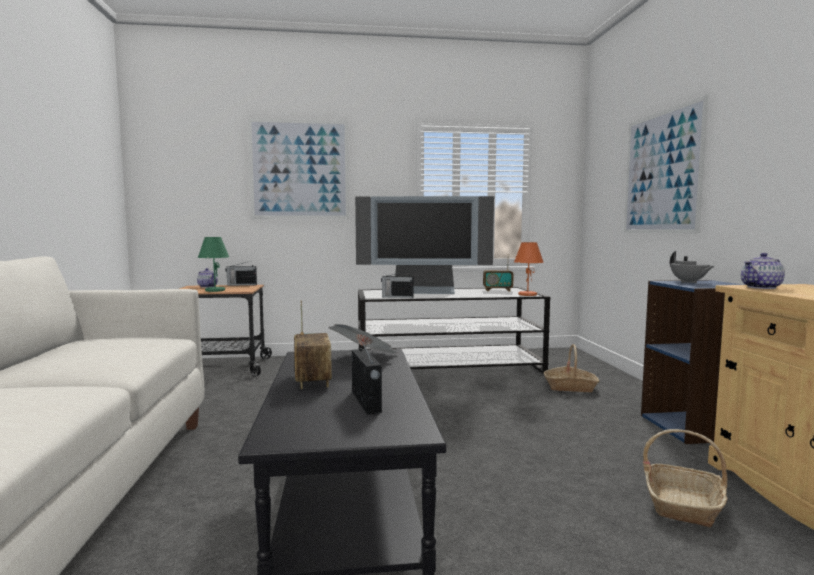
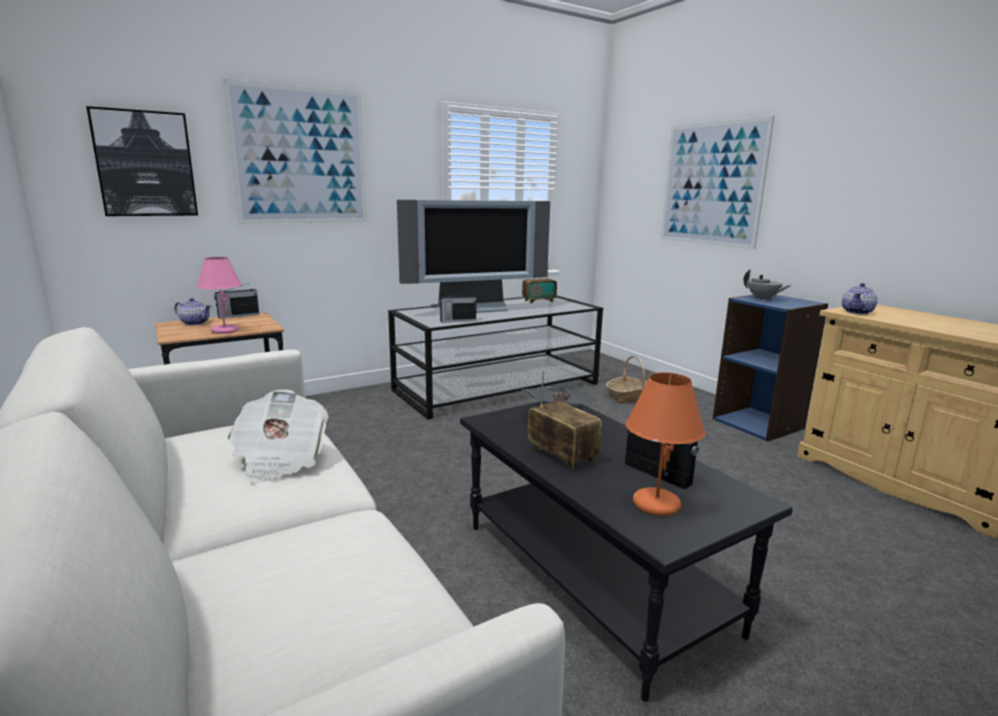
camera: 25 degrees left, 10 degrees up
green table lamp [198,237,229,292] -> pink table lamp [197,257,242,334]
orange table lamp [514,242,544,296] -> orange table lamp moved to [626,372,705,516]
basket [643,429,728,528] -> none
none -> picture [86,106,198,216]
none -> newspaper [228,389,329,484]

